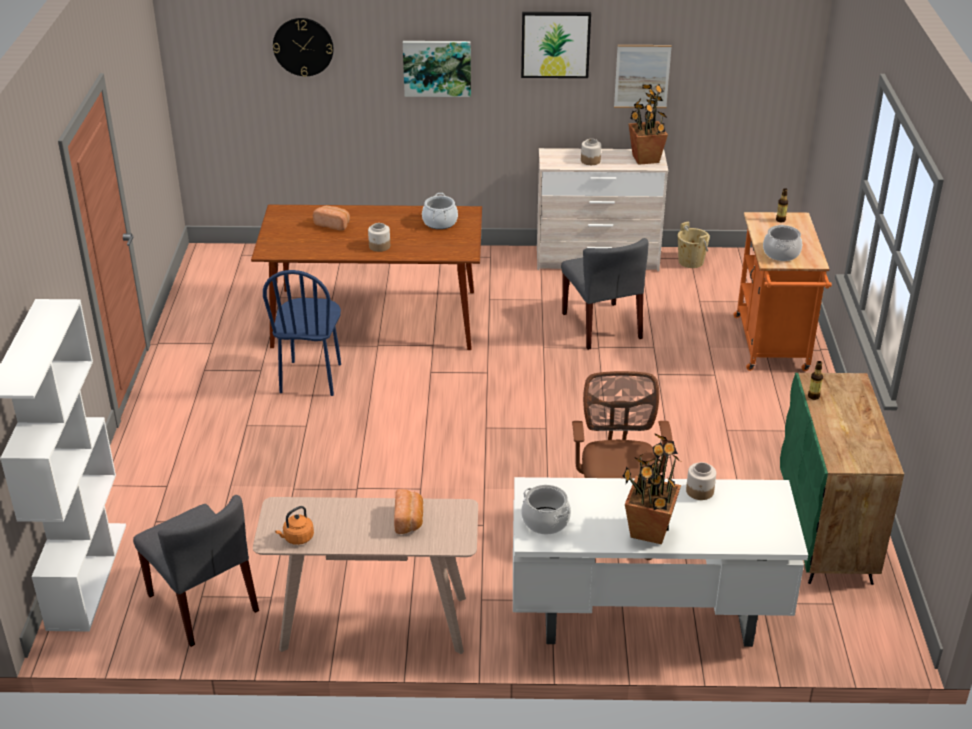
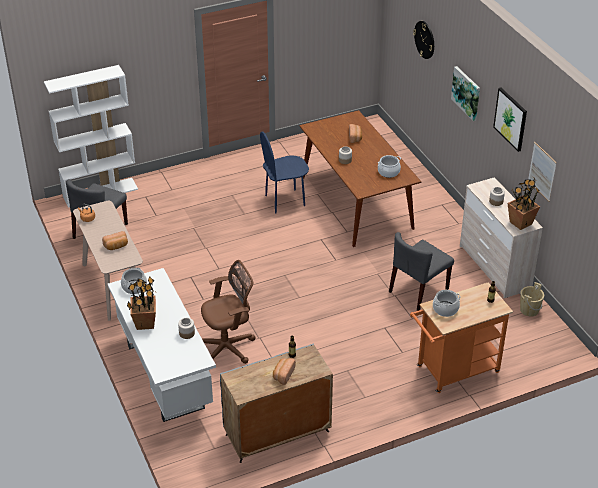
camera: 65 degrees right, 5 degrees up
green cabinet [780,373,904,585] -> grey cabinet [220,344,333,463]
none -> bread [273,358,296,385]

